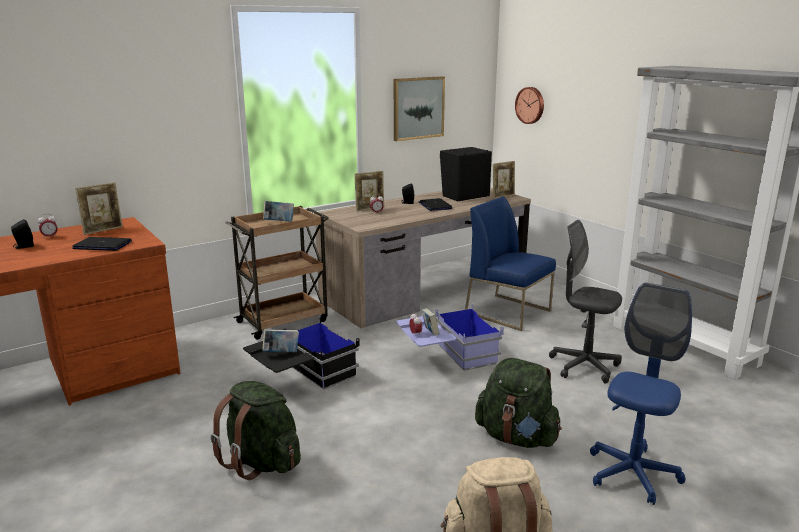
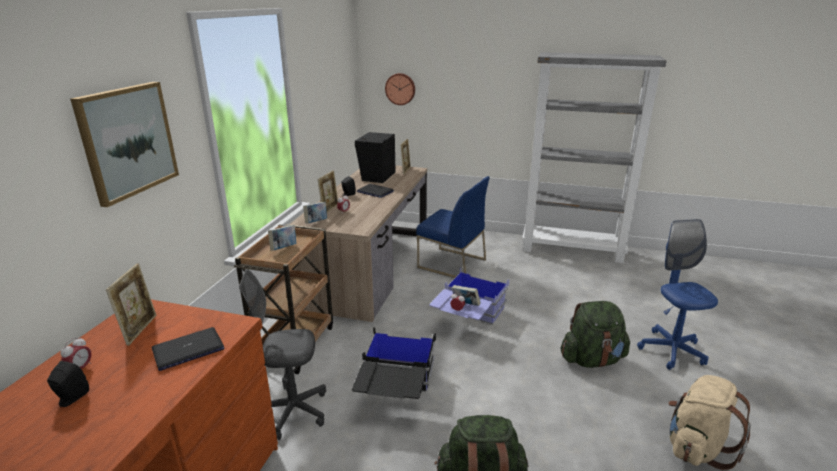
camera: 40 degrees left, 5 degrees up
book [262,329,299,352] -> book moved to [303,202,327,224]
picture [394,76,445,141] -> picture moved to [70,82,179,207]
blue chair [465,197,556,331] -> blue chair turned 150 degrees counterclockwise [416,176,490,278]
grey office chair [549,220,622,384] -> grey office chair moved to [239,269,326,440]

